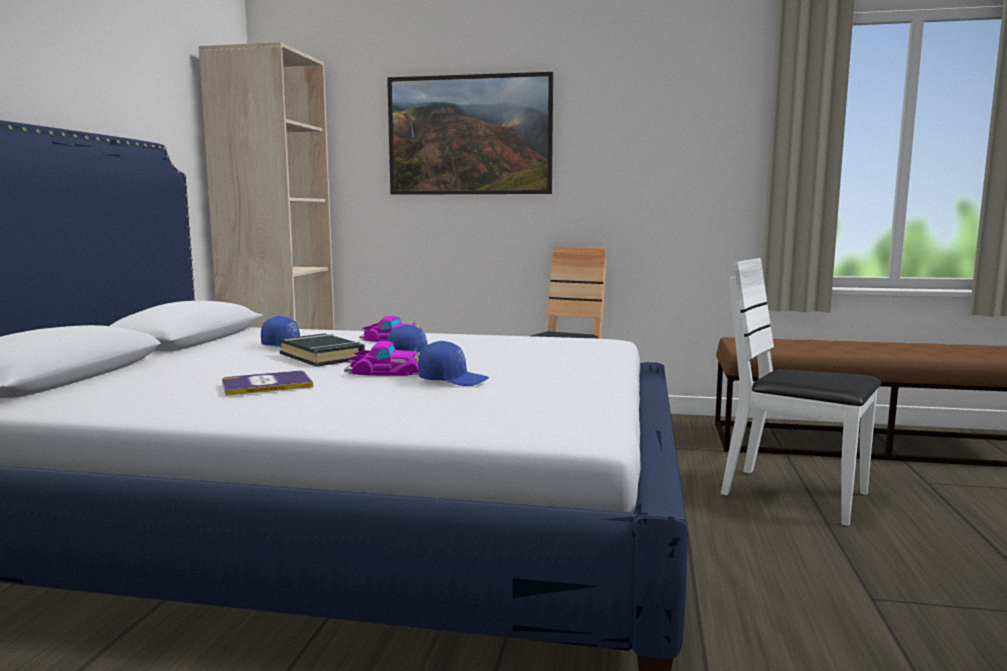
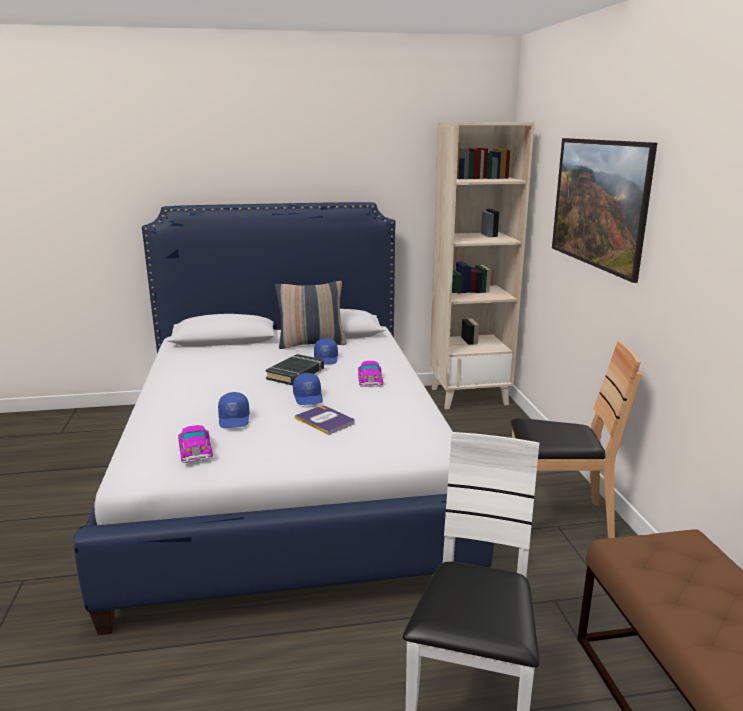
camera: 70 degrees right, 10 degrees up
book [222,371,313,396] -> book moved to [295,406,355,435]
toy car [344,341,420,376] -> toy car moved to [178,425,213,463]
none -> pillow [275,281,346,349]

